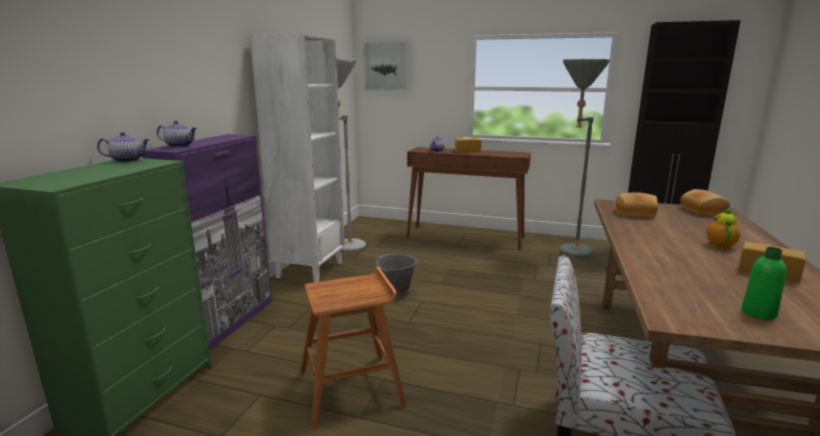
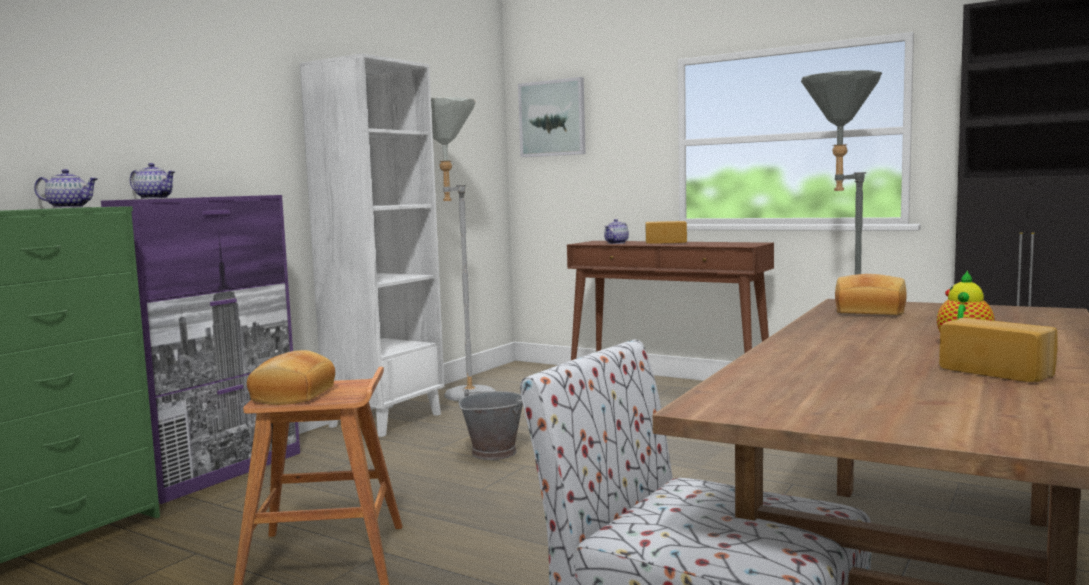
camera: 15 degrees right, 10 degrees down
bread [680,189,730,217] -> bread moved to [247,350,335,405]
green bottle [741,247,787,320] -> none

